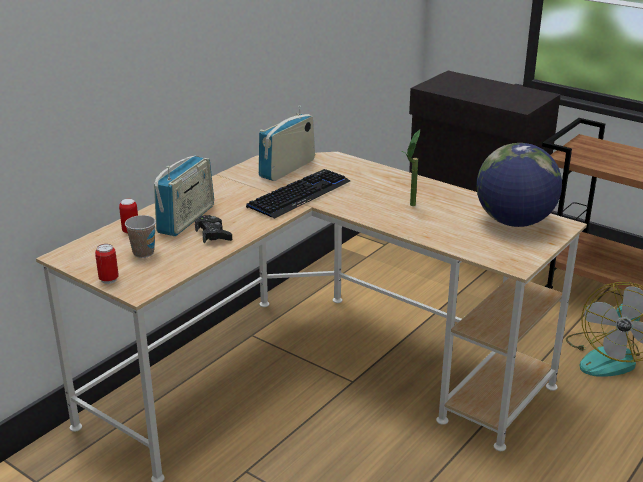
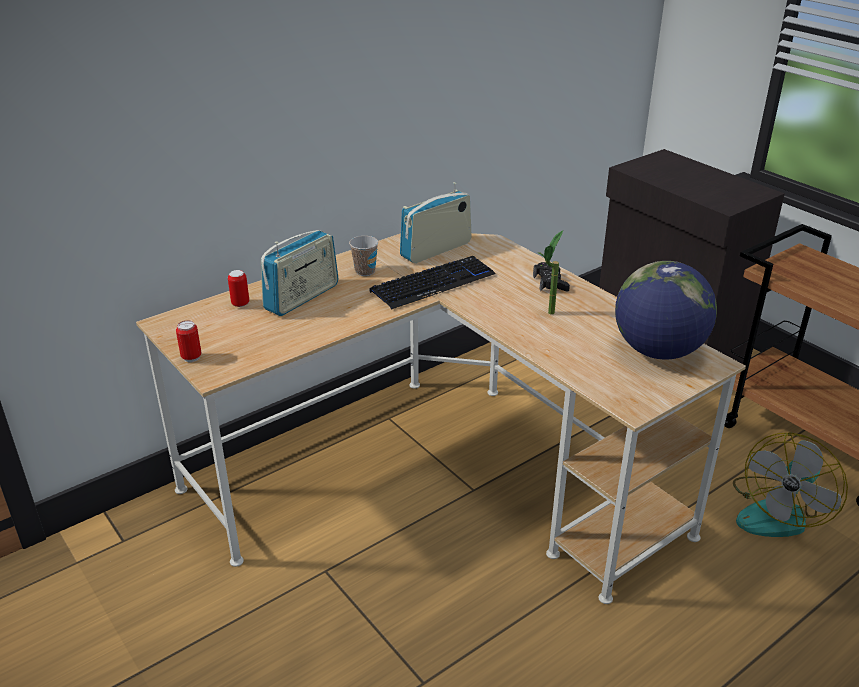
camera: 15 degrees right, 5 degrees up
cup [125,215,156,258] -> cup moved to [349,236,378,276]
black game controller [195,215,232,244] -> black game controller moved to [533,262,570,292]

